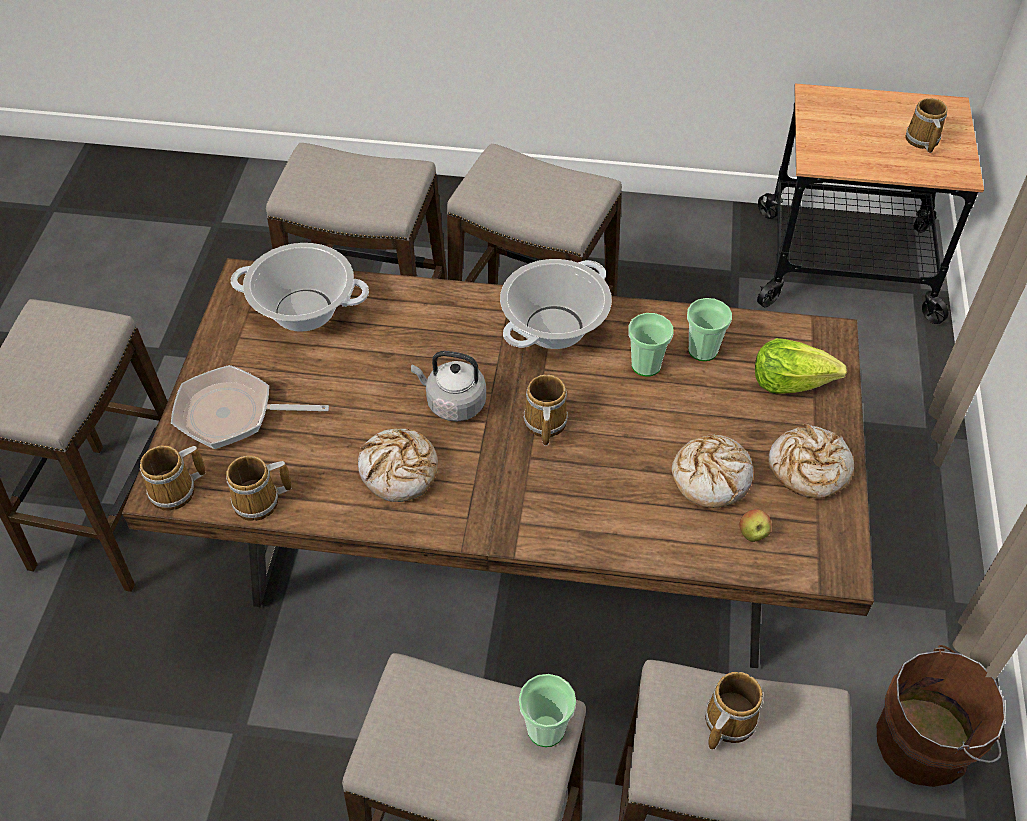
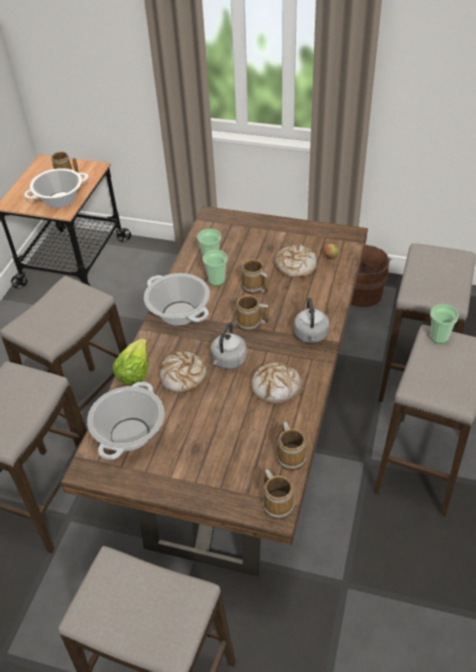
camera: 80 degrees left, 5 degrees down
frying pan [171,365,329,449] -> none
mug [705,672,763,750] -> mug moved to [241,259,269,294]
lettuce [755,338,847,394] -> lettuce moved to [112,338,149,386]
bread [769,424,854,498] -> bread moved to [160,352,207,394]
none -> cooking pot [24,168,89,208]
none -> grey kettle [294,298,329,343]

